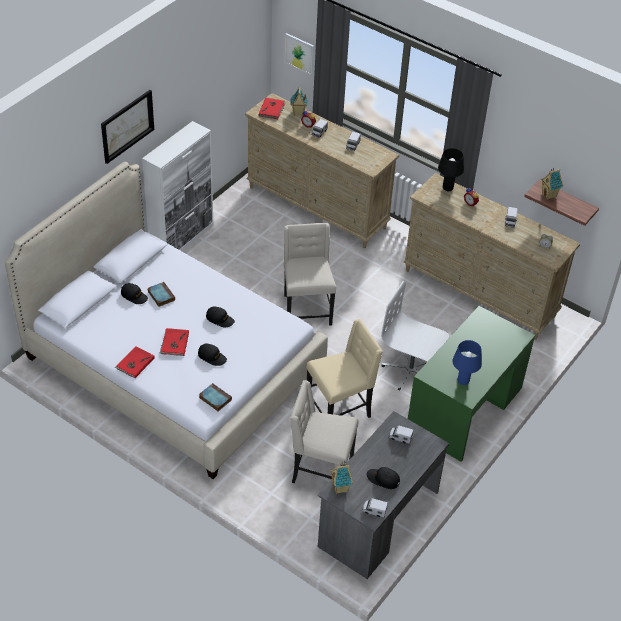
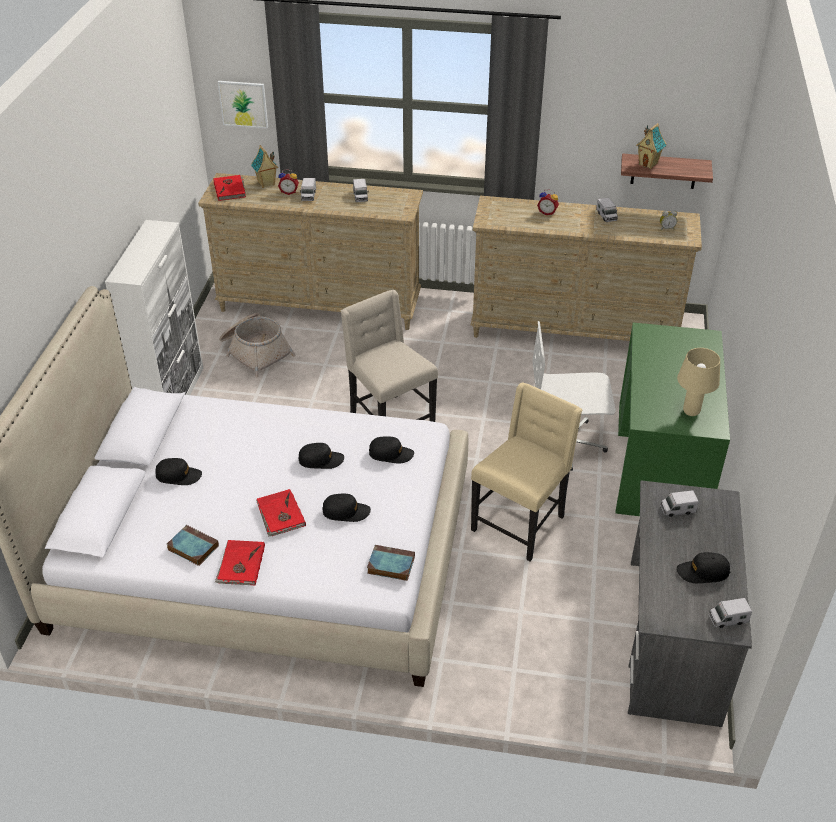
camera: 25 degrees left, 5 degrees down
picture [101,90,154,164] -> none
book [148,282,175,307] -> book moved to [167,525,219,566]
beige chair [290,380,358,483] -> none
toy house [330,461,353,494] -> none
black table lamp [438,148,464,191] -> none
blue table lamp [453,340,482,385] -> beige table lamp [677,348,720,416]
none -> basket [219,313,295,377]
none -> black cap [369,436,414,464]

